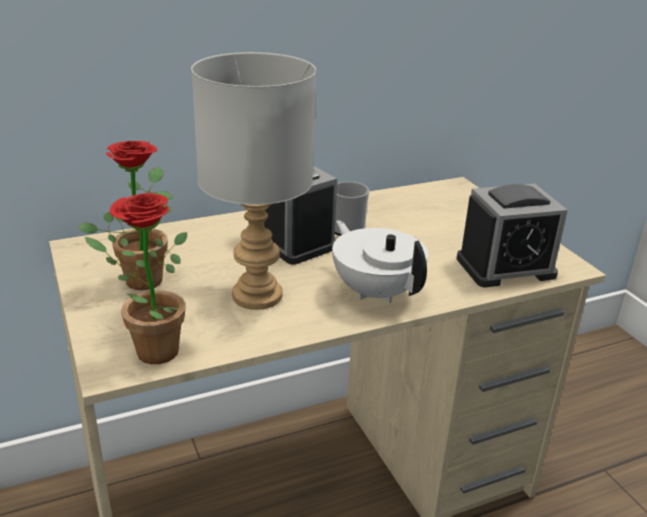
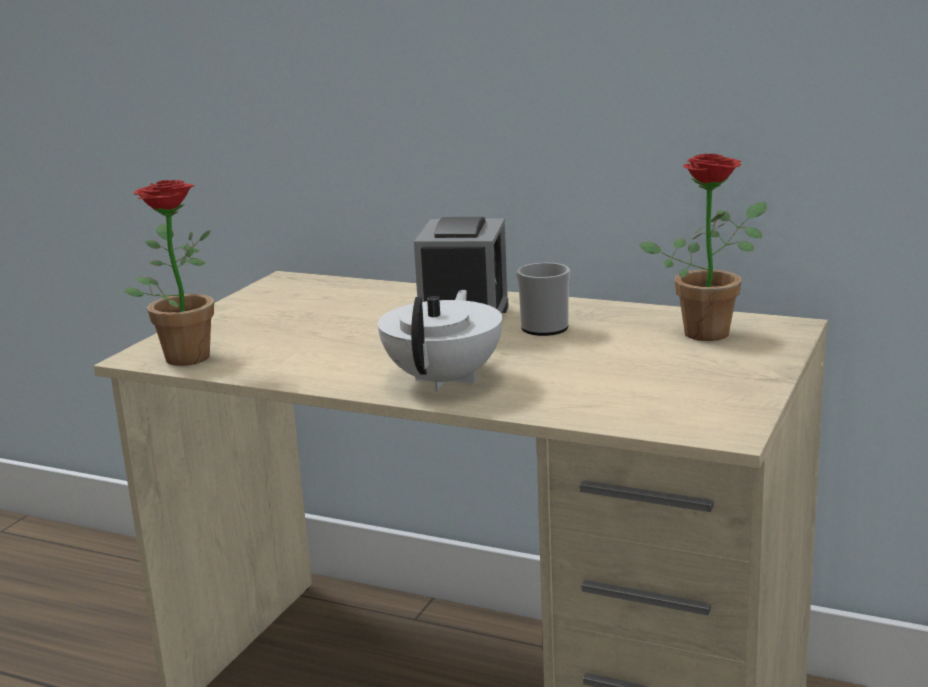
camera: 50 degrees right, 10 degrees down
potted plant [78,141,174,290] -> potted plant moved to [639,154,767,341]
grey table lamp [191,52,316,310] -> none
alarm clock [457,184,568,287] -> none

